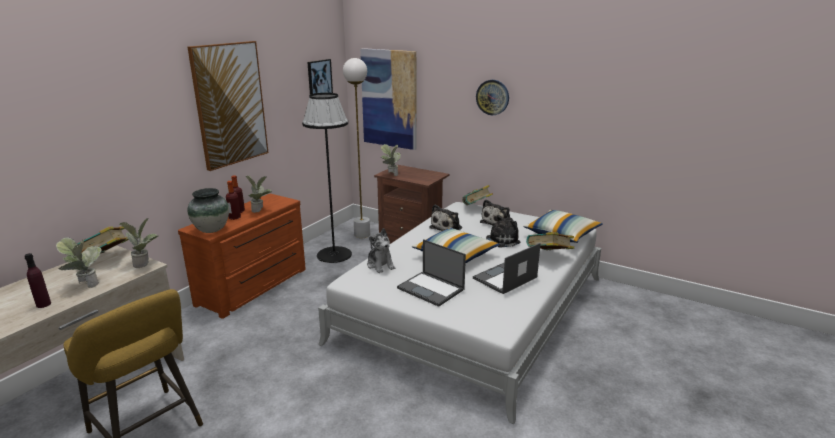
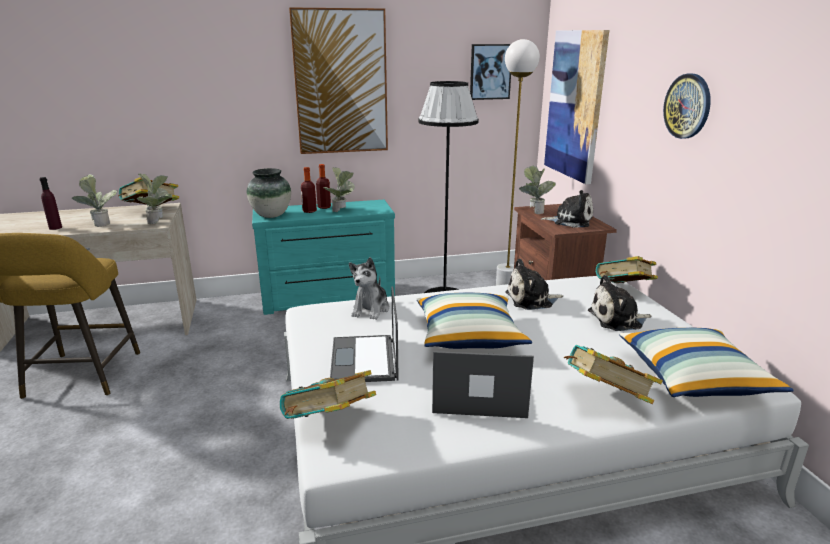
camera: 45 degrees right, 0 degrees up
brown dresser [178,194,306,319] -> turquoise dresser [252,200,395,315]
plush toy [486,215,520,248] -> plush toy moved to [541,190,593,228]
none -> book [280,370,376,419]

